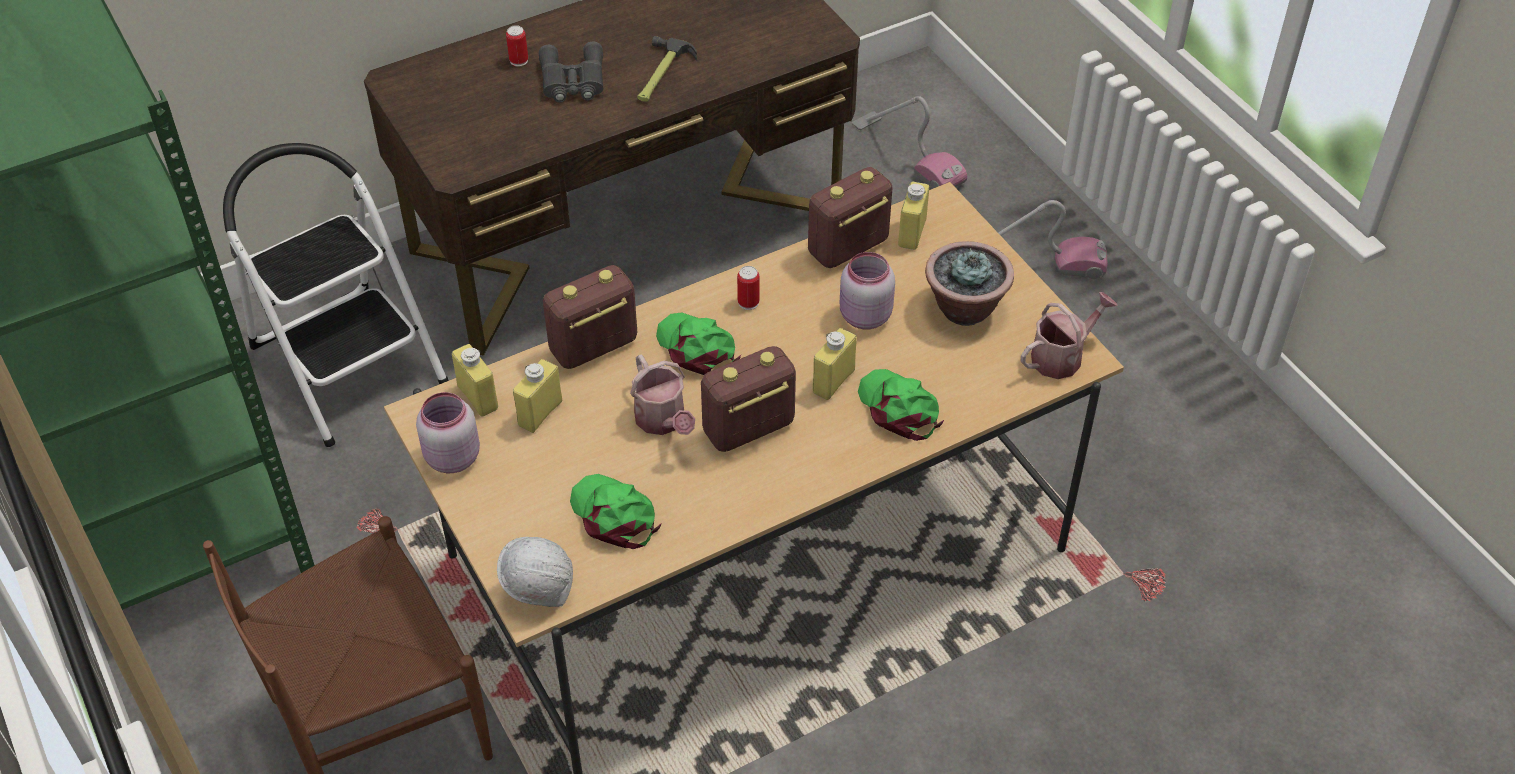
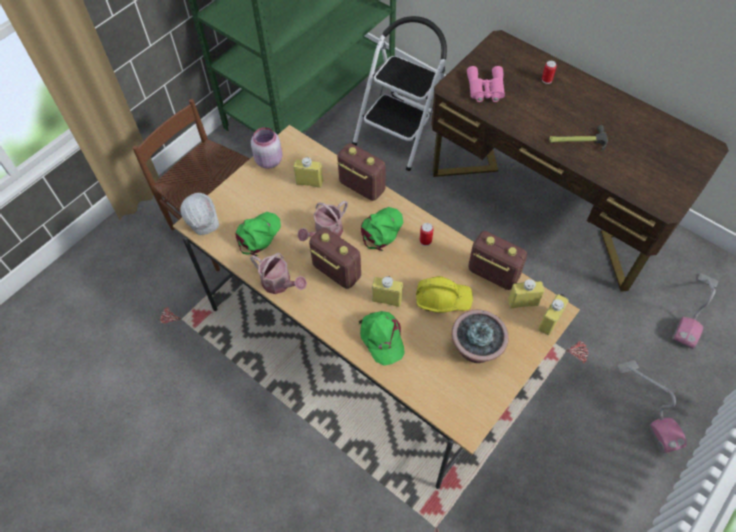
camera: 70 degrees right, 10 degrees up
yellow bottle [452,344,498,417] -> yellow bottle moved to [538,294,568,335]
grey binoculars [539,41,603,103] -> none
pink jar [840,252,895,329] -> yellow hard hat [416,276,473,313]
green cap [858,369,945,441] -> green cap turned 120 degrees clockwise [359,311,405,366]
watering can [1021,292,1117,379] -> watering can moved to [250,253,307,294]
none -> pink binoculars [467,66,505,102]

